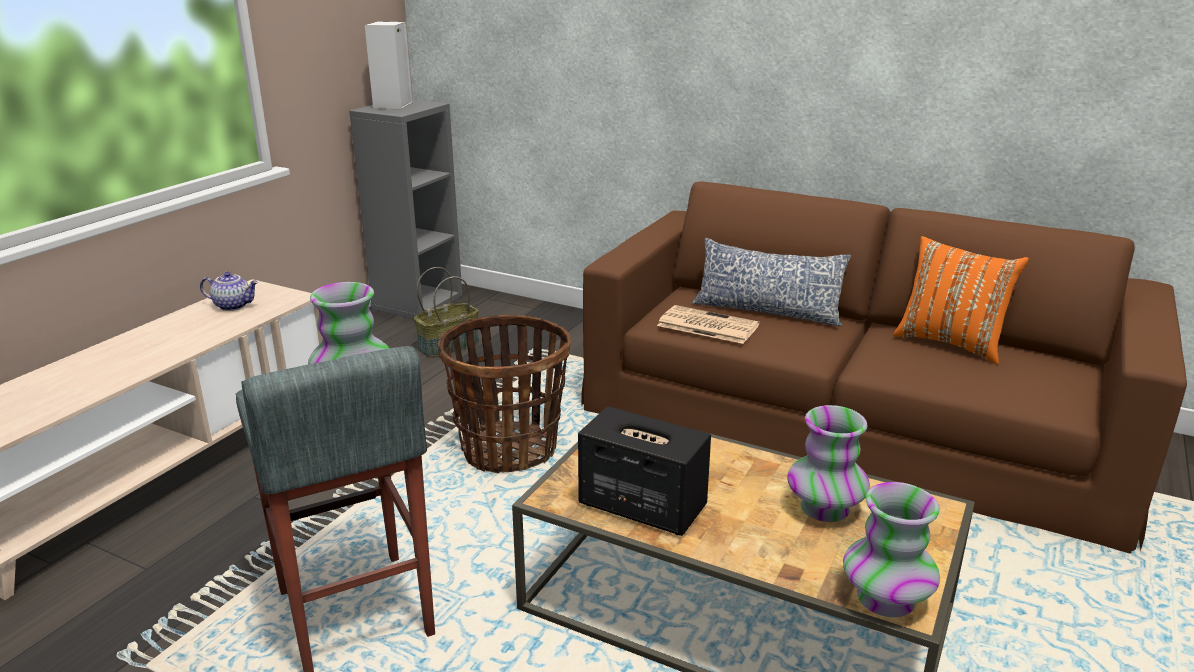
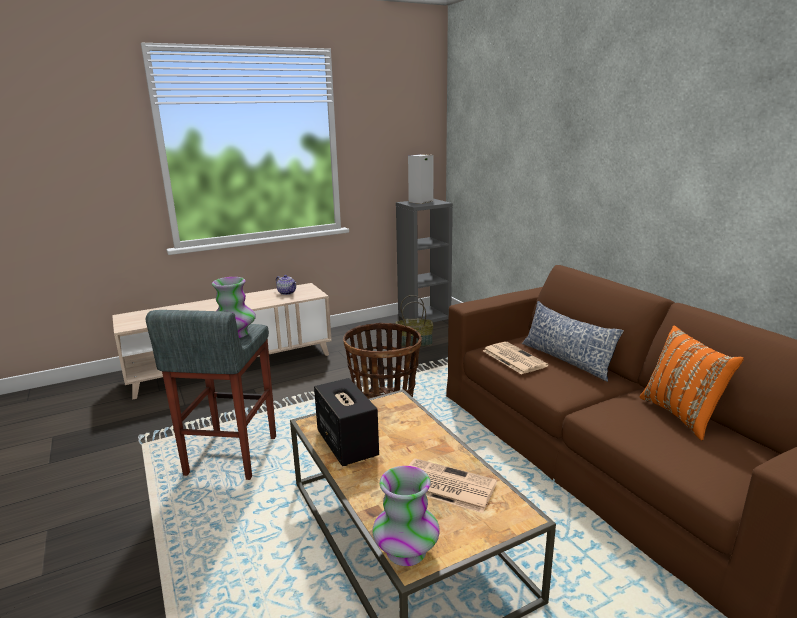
camera: 35 degrees right, 5 degrees down
vase [787,405,870,522] -> newspaper [408,458,497,513]

